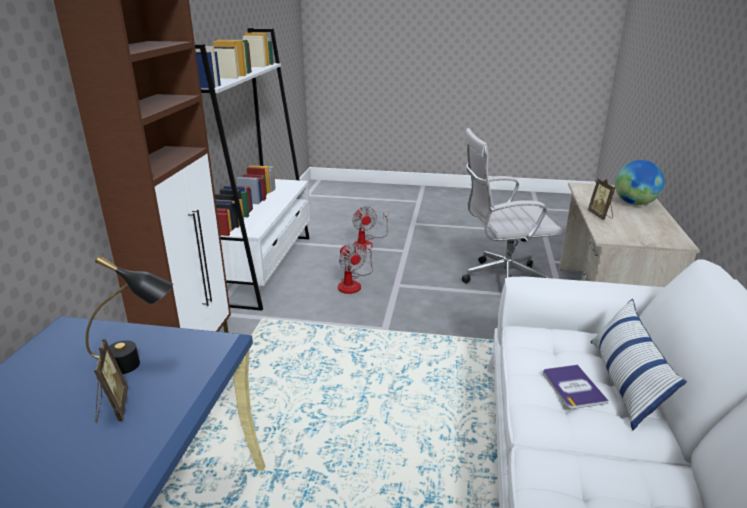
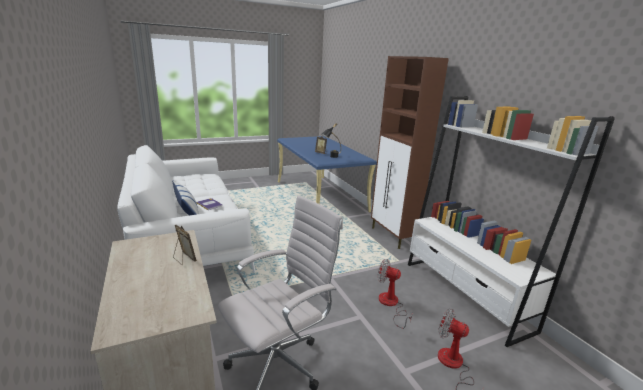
camera: 145 degrees right, 5 degrees down
globe [615,160,665,205] -> none

